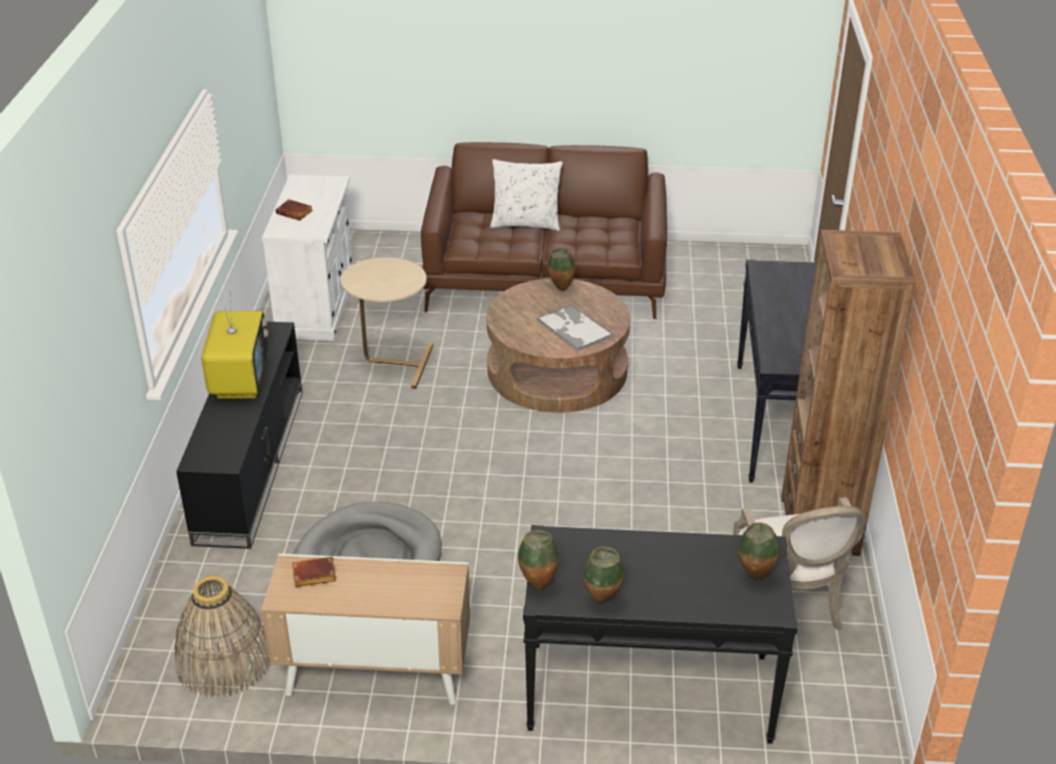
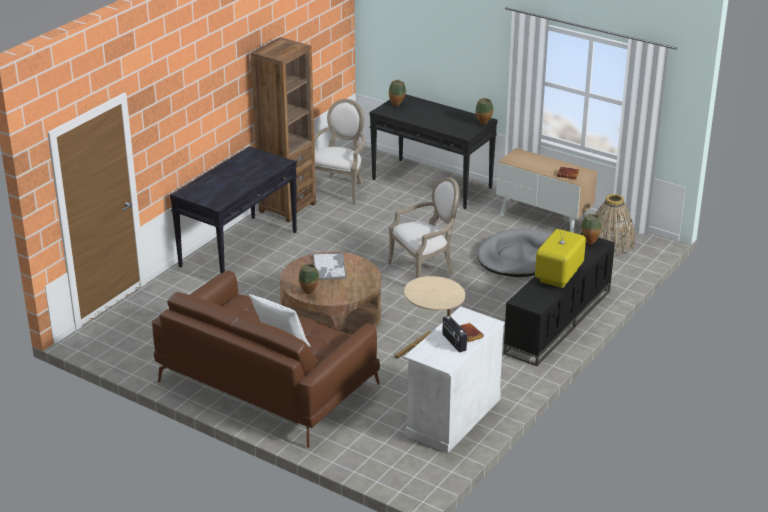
camera: 150 degrees left, 5 degrees down
vase [584,546,624,603] -> vase moved to [582,214,601,245]
none -> armchair [388,177,460,278]
none -> radio [442,316,467,352]

